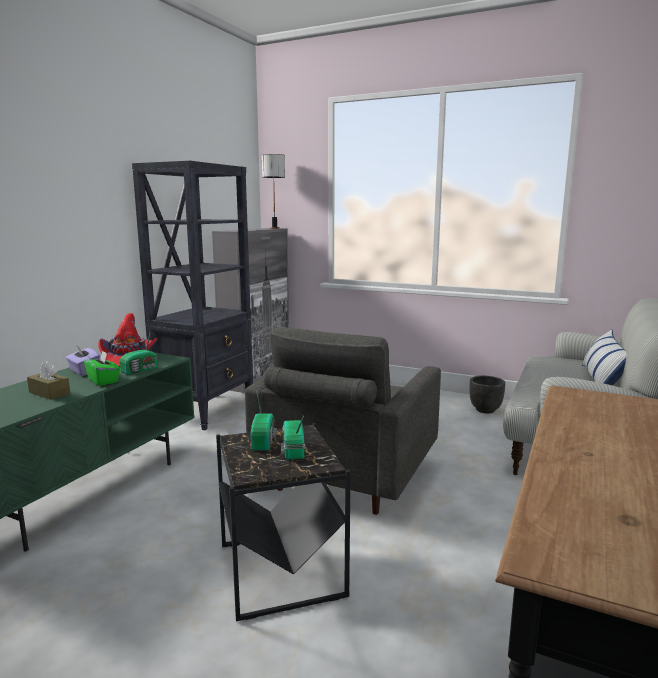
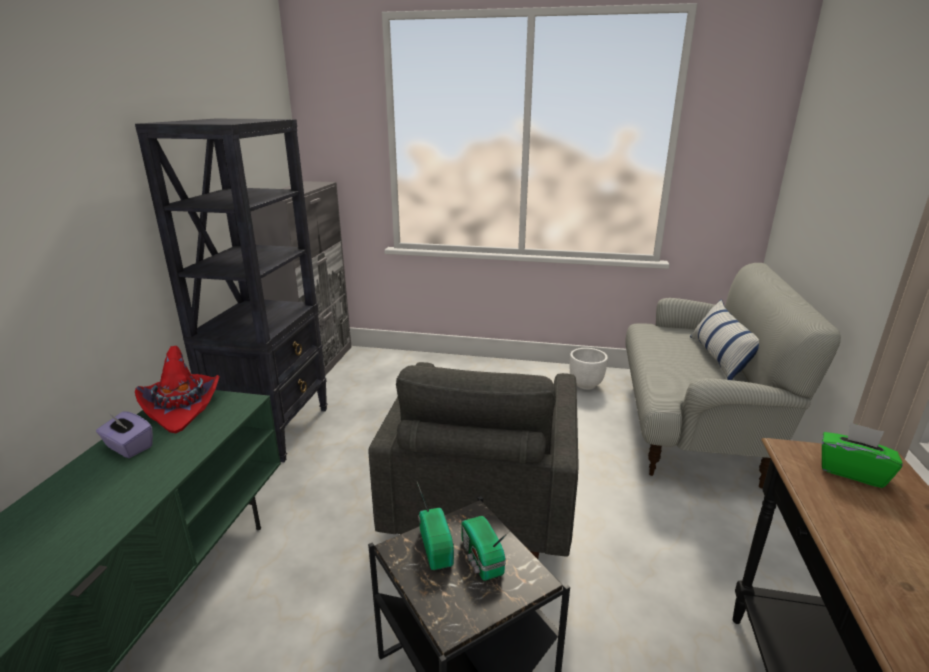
camera: 15 degrees left, 10 degrees up
brown tissue box [27,361,70,400] -> none
green tissue box [84,351,120,386] -> green tissue box moved to [822,422,903,488]
radio [119,333,157,375] -> none
table lamp [262,154,285,229] -> none
black planter [469,376,505,413] -> white planter [569,348,608,390]

